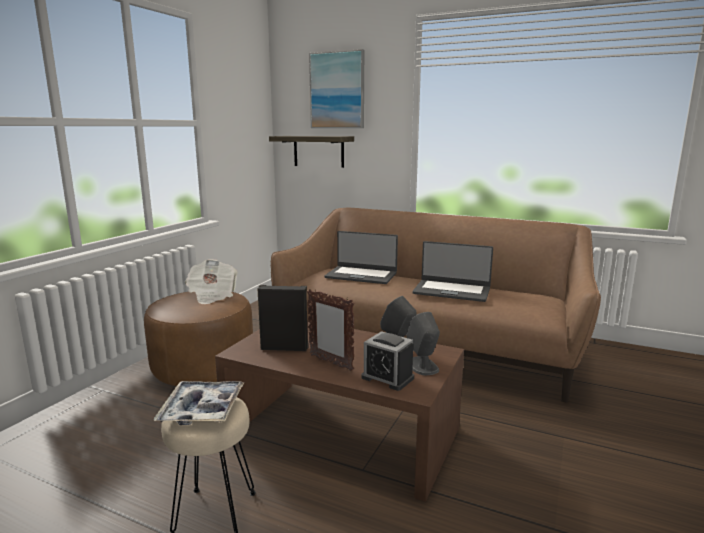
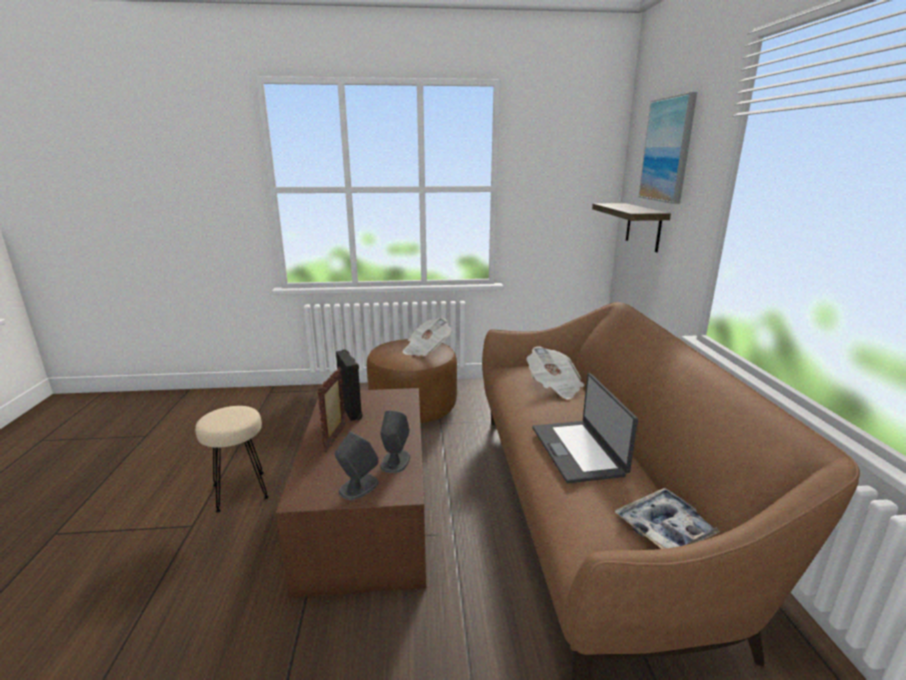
camera: 60 degrees right, 5 degrees up
tray [153,381,244,425] -> tray moved to [615,488,720,549]
laptop [324,231,398,284] -> newspaper [527,346,584,400]
alarm clock [361,331,414,391] -> none

